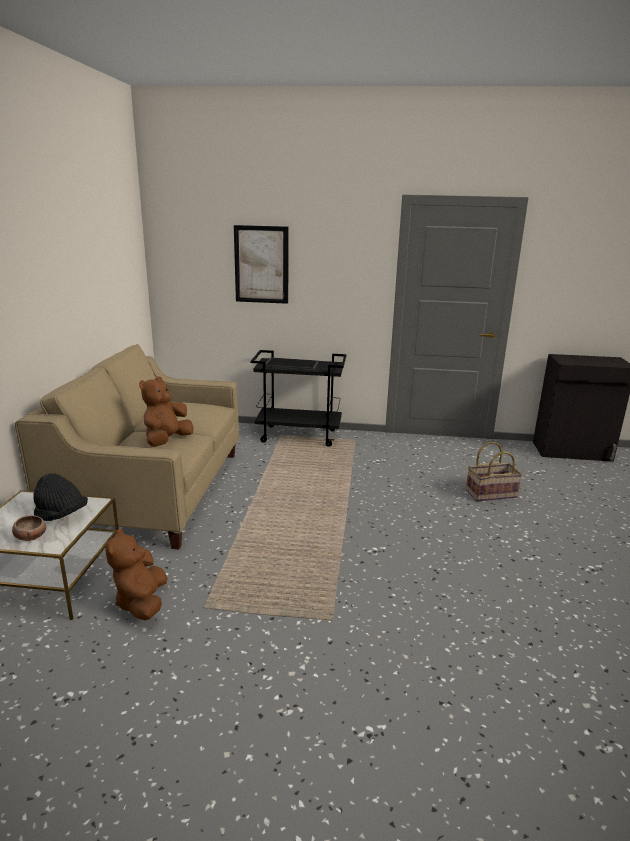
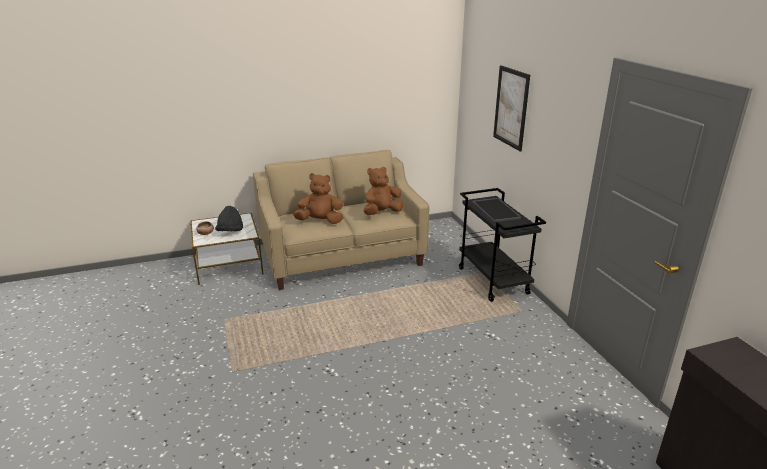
camera: 65 degrees right, 5 degrees up
brown plush toy [105,529,167,620] -> brown plush toy moved to [364,167,403,215]
basket [466,442,522,502] -> none

